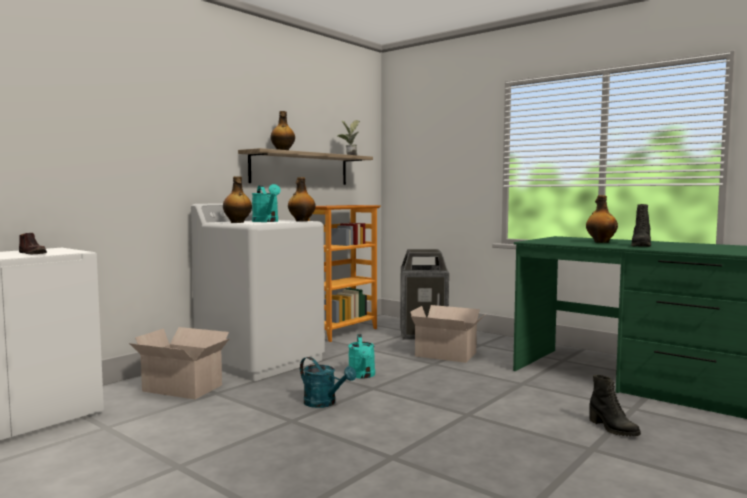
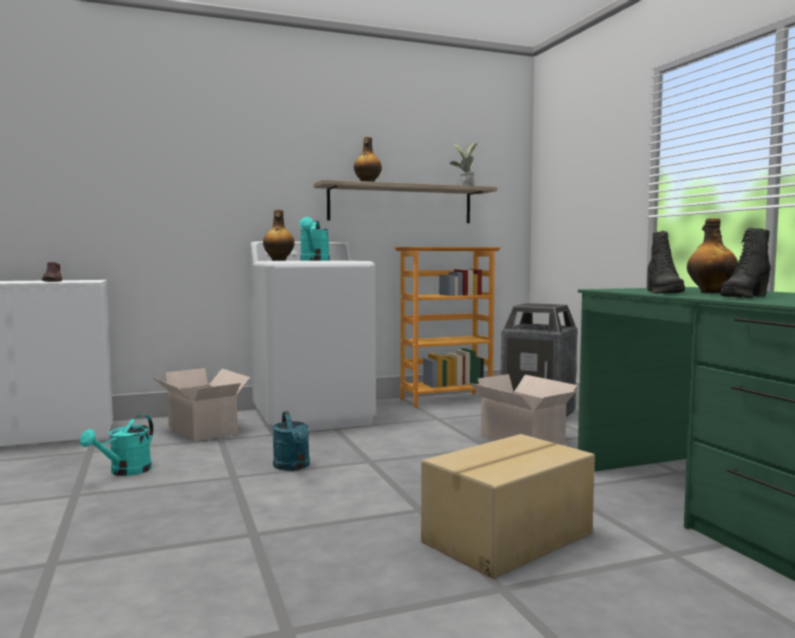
camera: 30 degrees right, 0 degrees up
bottle [288,177,316,222] -> none
turquoise watering can [348,334,375,379] -> turquoise watering can moved to [80,415,153,476]
black boot [589,375,641,436] -> black boot moved to [647,231,685,293]
none -> cardboard box [421,434,595,579]

